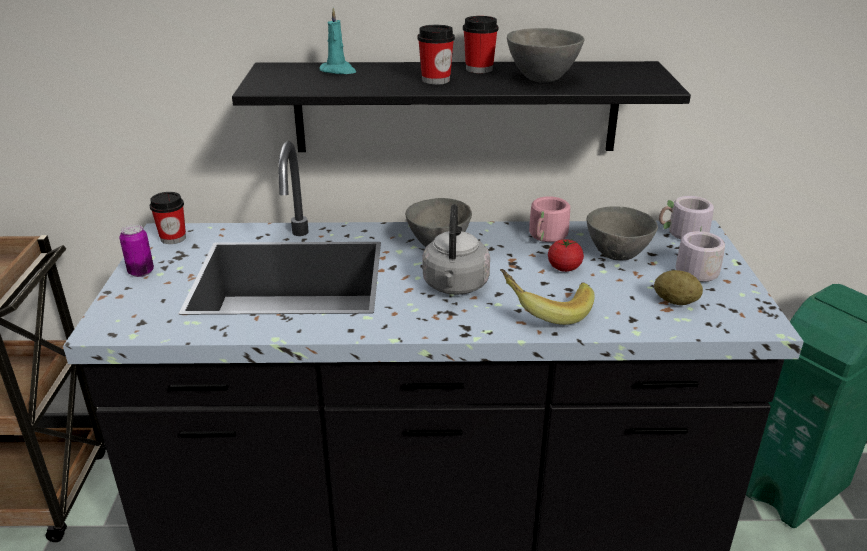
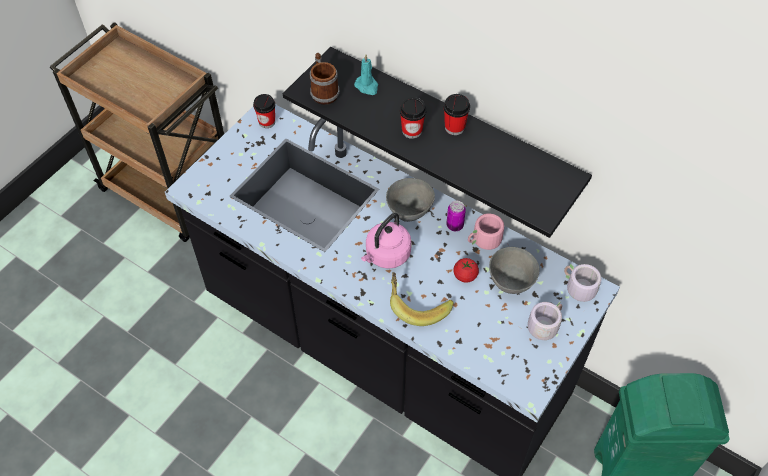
camera: 35 degrees right, 25 degrees up
can [119,224,154,277] -> can moved to [446,201,466,231]
grey kettle [423,204,490,295] -> pink kettle [361,213,412,269]
grey bowl [507,28,585,83] -> none
potato [654,270,703,305] -> none
none -> mug [310,53,340,105]

